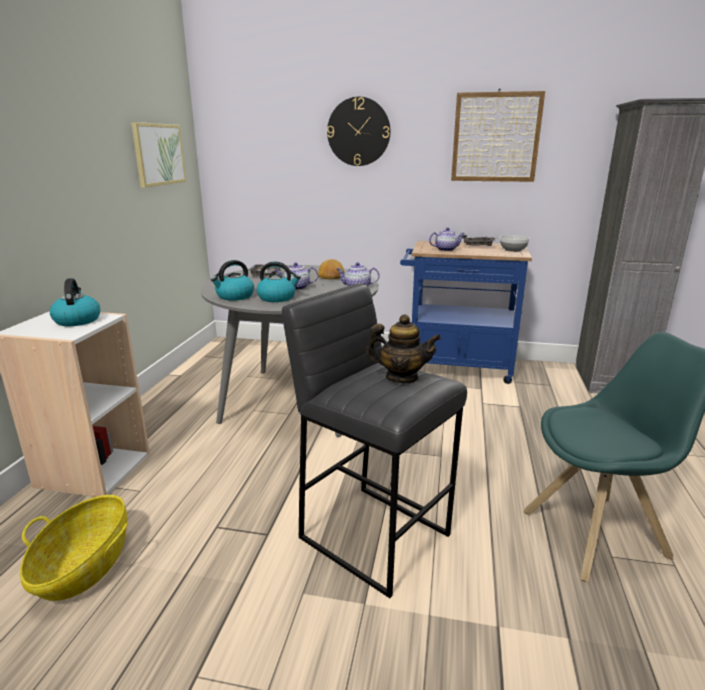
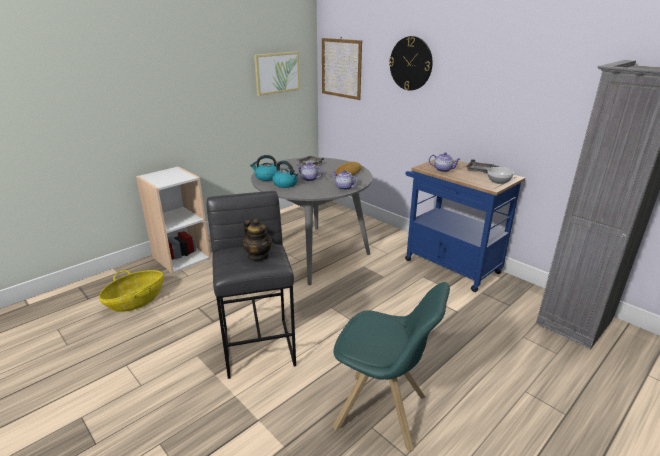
camera: 35 degrees right, 5 degrees up
kettle [50,278,100,326] -> none
picture [451,88,545,182] -> picture moved to [322,37,362,100]

